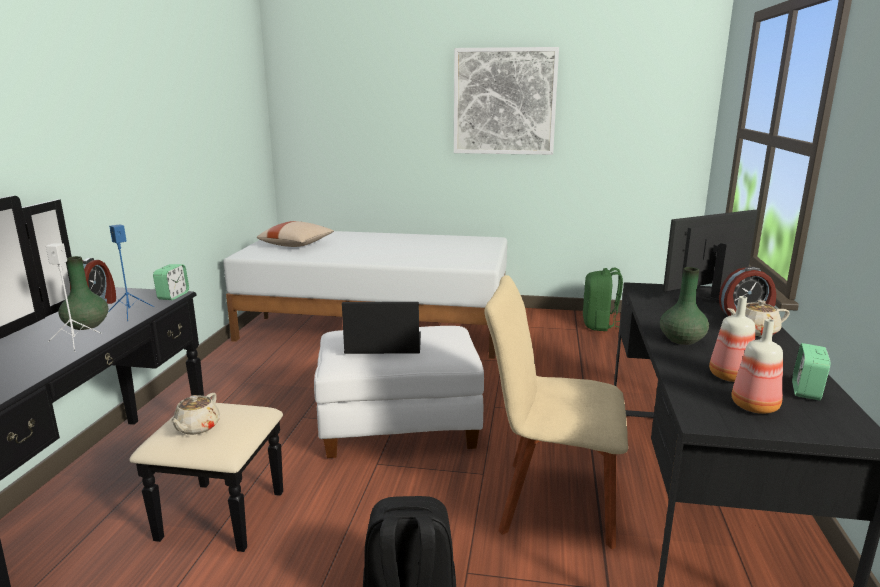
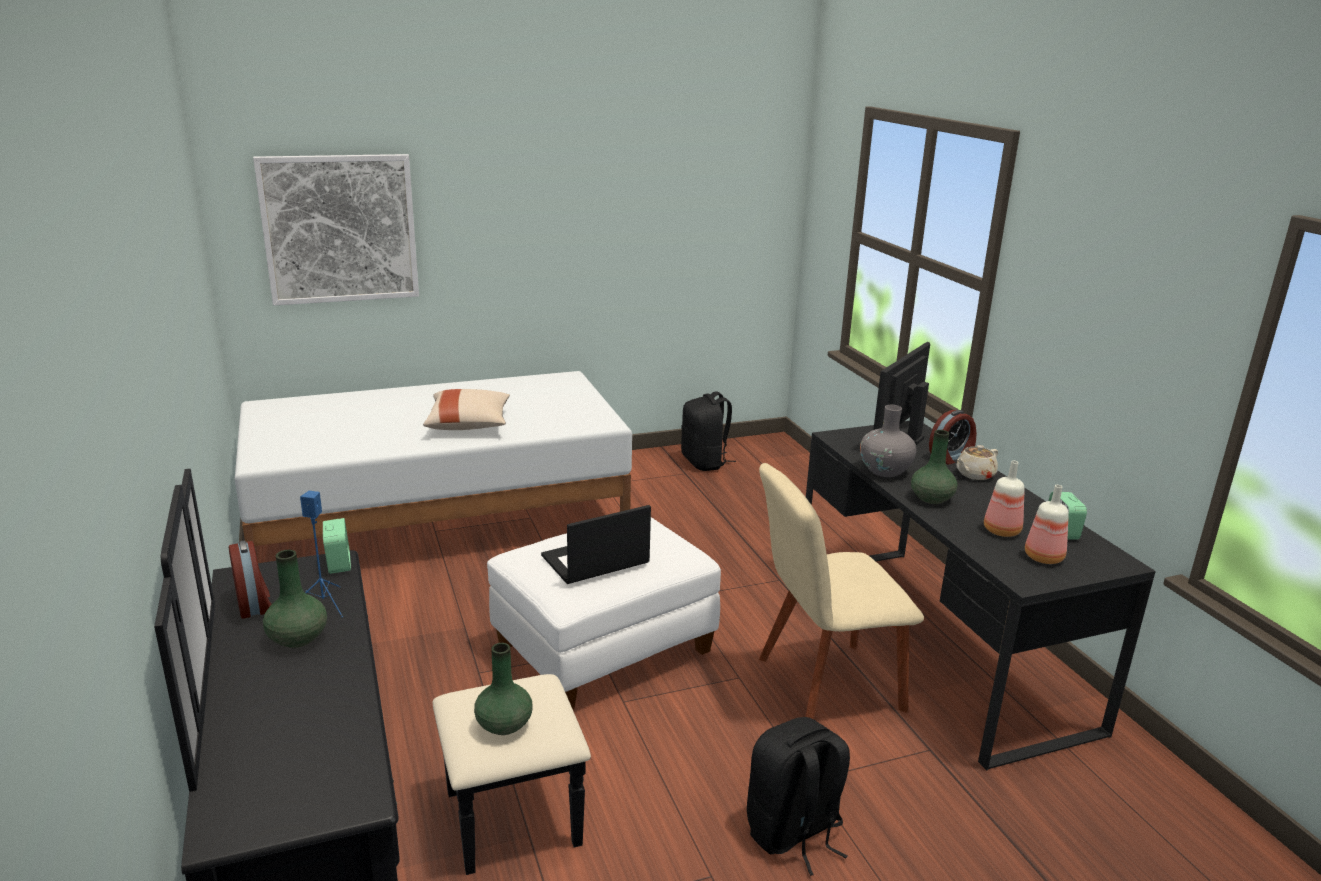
camera: 30 degrees left, 5 degrees up
white speaker [46,243,102,352] -> none
beige teapot [169,393,220,435] -> green vase [474,643,533,735]
beige pillow [257,221,334,247] -> beige pillow moved to [423,389,510,430]
picture [454,47,559,155] -> picture moved to [253,154,419,306]
green backpack [583,268,623,331] -> black backpack [681,392,736,471]
none -> grey vase [860,405,916,477]

